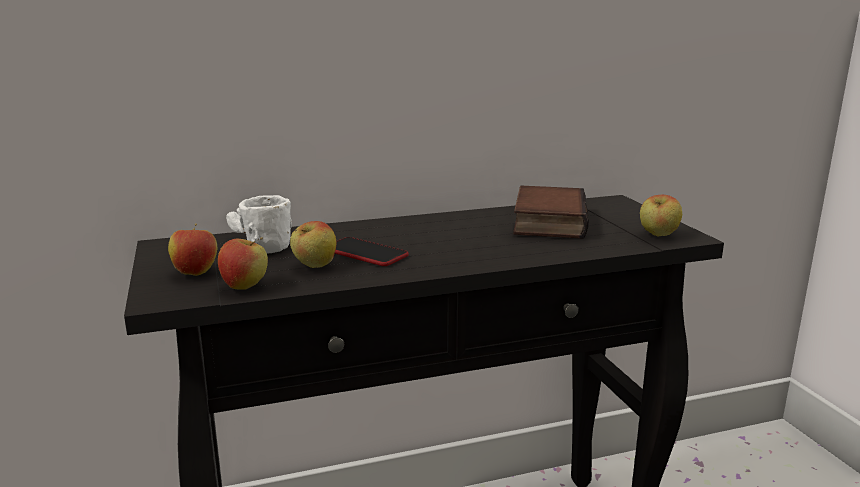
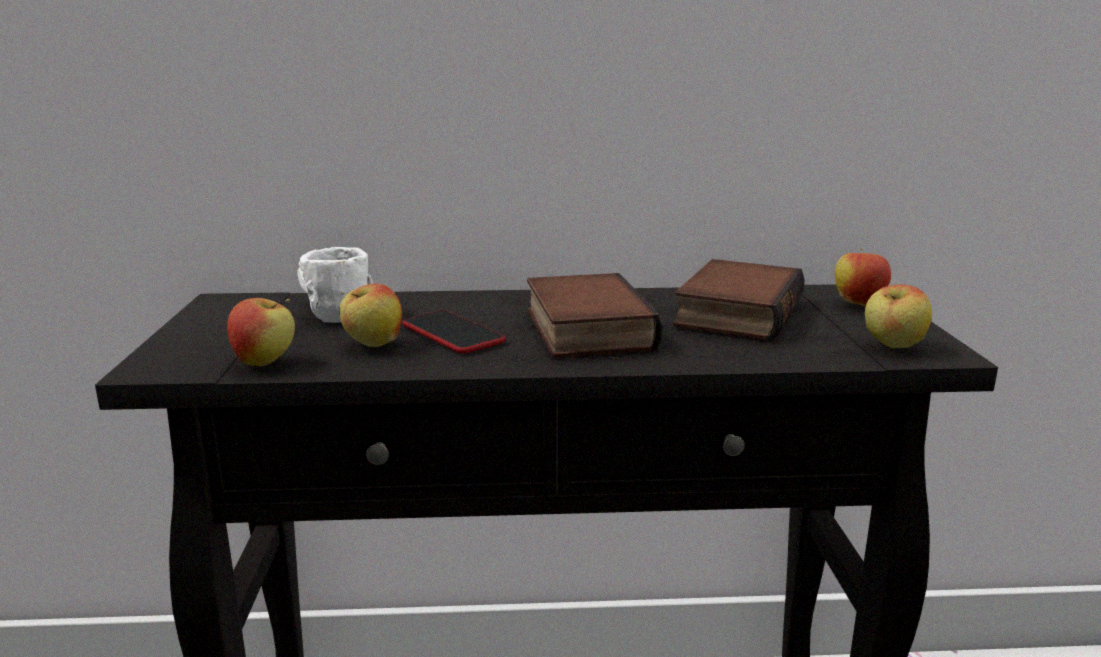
camera: 15 degrees right, 0 degrees up
apple [168,223,217,276] -> apple moved to [835,248,891,307]
none -> book [527,273,663,358]

